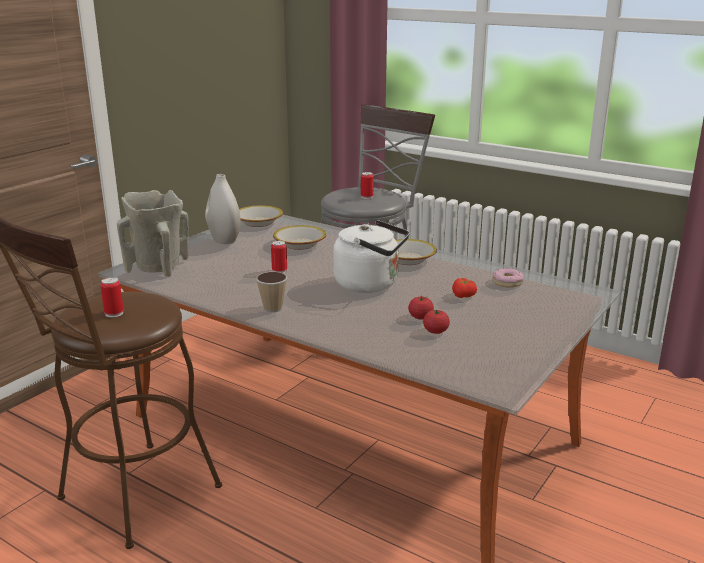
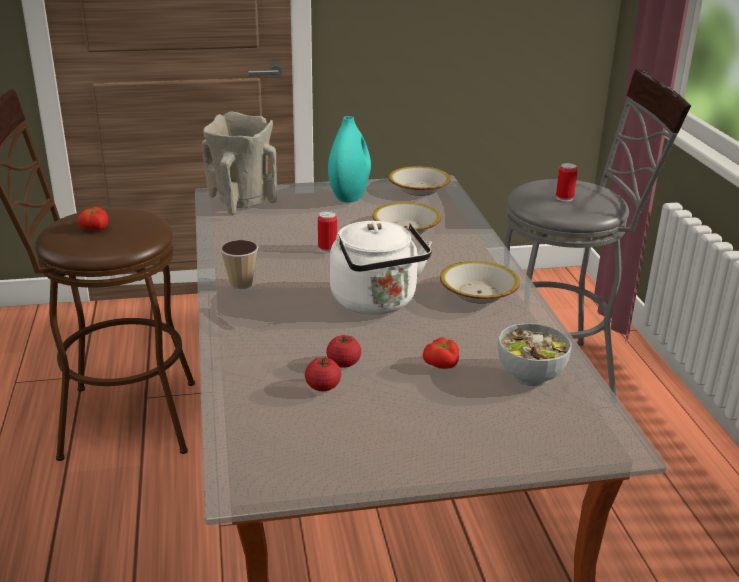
camera: 45 degrees right, 5 degrees up
can [100,277,124,317] -> tomato [78,207,108,231]
white vase [205,174,240,244] -> turquoise vase [328,116,371,202]
donut [493,268,524,288] -> bowl [498,323,571,386]

